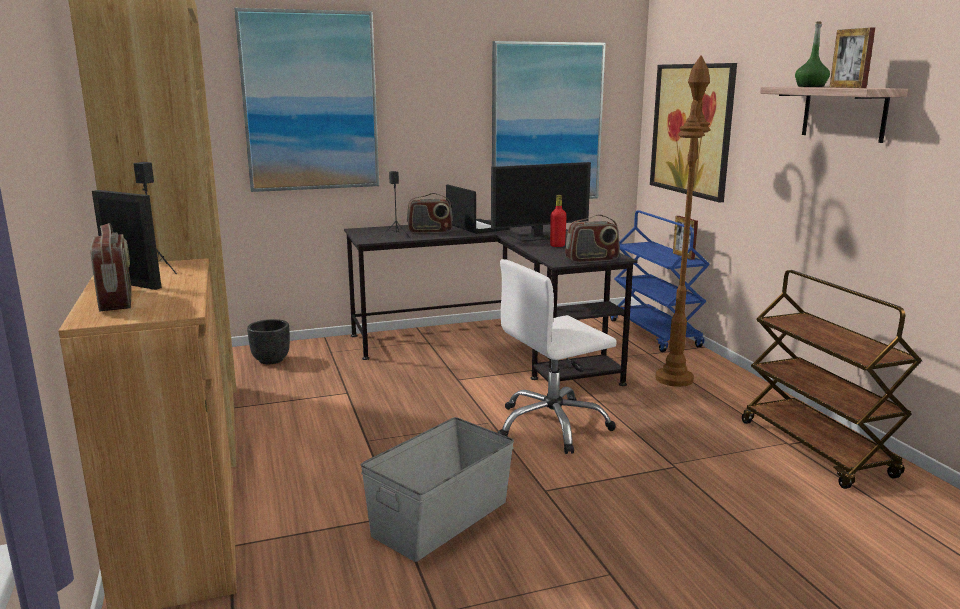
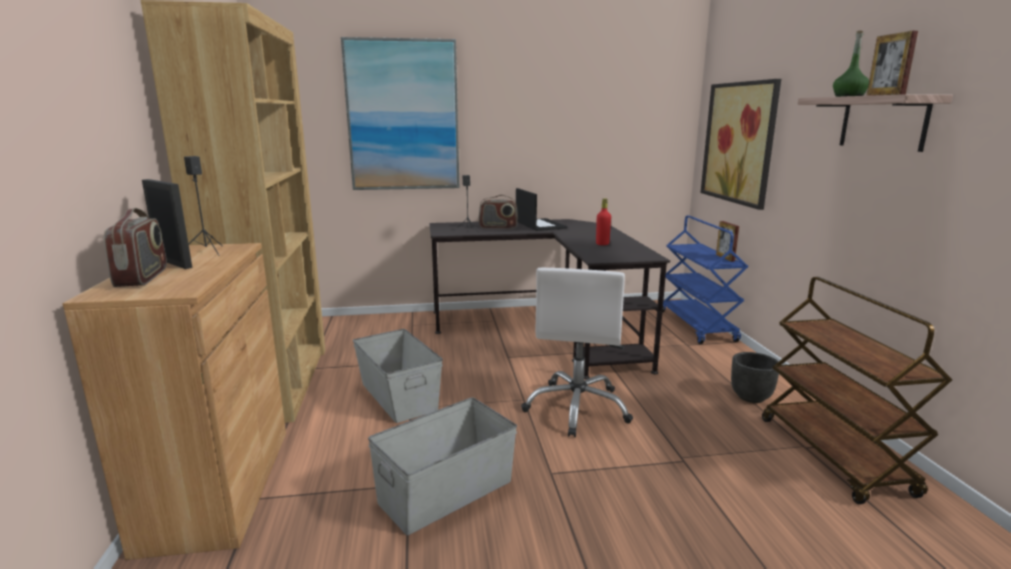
camera: 10 degrees right, 0 degrees up
black planter [247,319,290,364] -> black planter moved to [731,352,779,403]
monitor [491,162,591,242] -> none
picture [492,41,606,199] -> none
white office chair [498,259,617,454] -> white office chair turned 60 degrees counterclockwise [521,268,633,437]
radio [565,214,620,263] -> none
brown floor lamp [655,55,711,387] -> none
none -> grey storage box [353,329,443,423]

